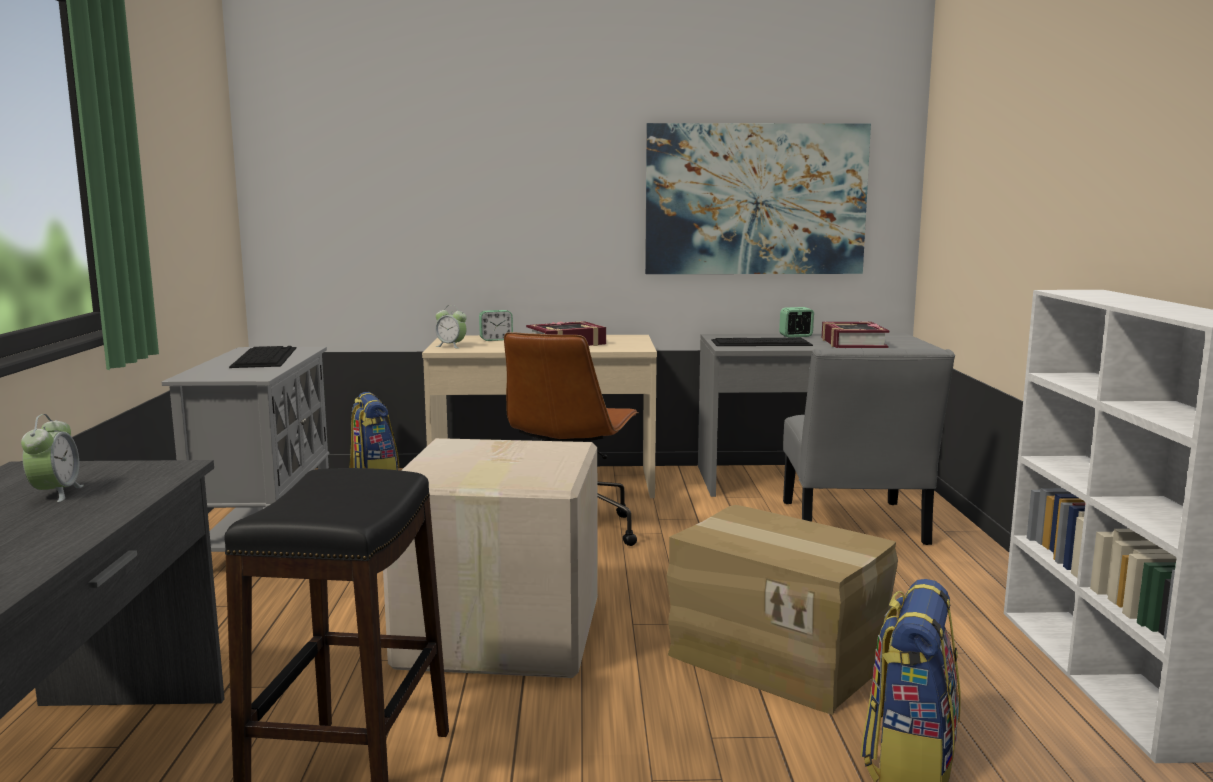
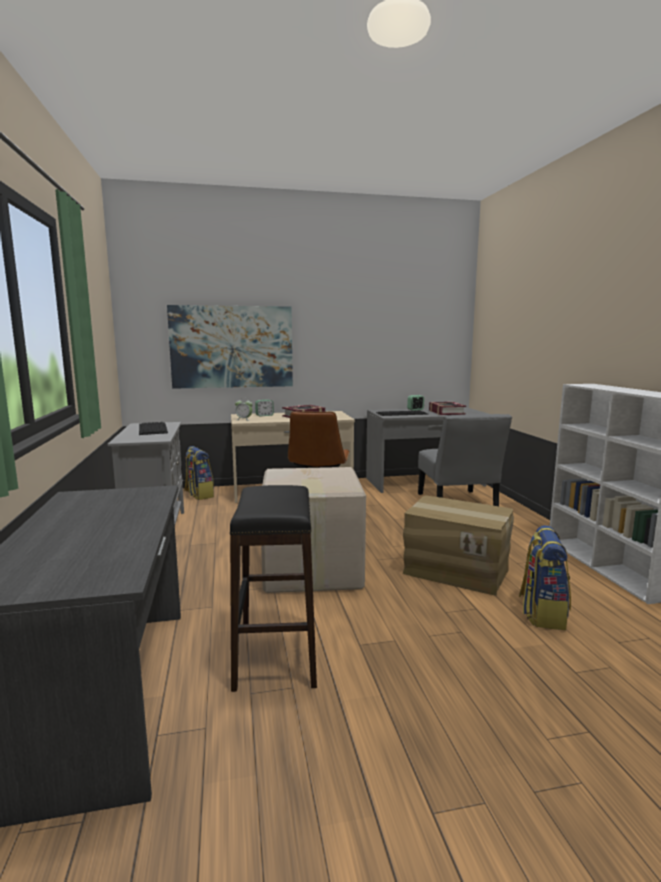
camera: 10 degrees left, 0 degrees up
alarm clock [21,414,84,502] -> none
picture [645,123,871,274] -> picture moved to [167,305,293,389]

